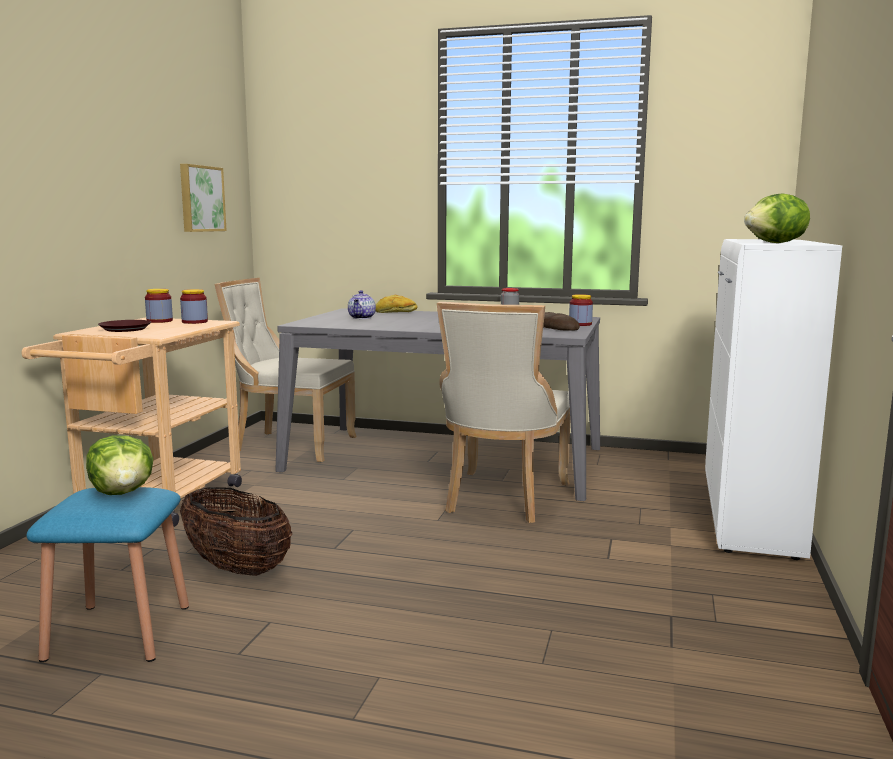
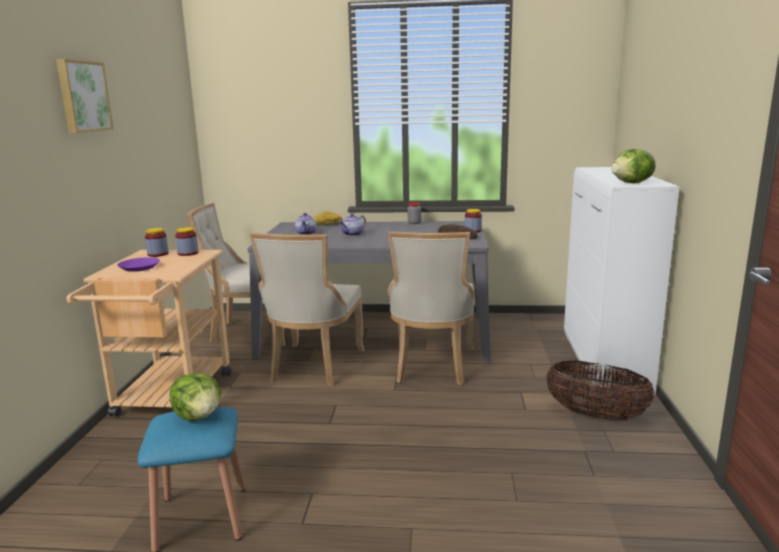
camera: 10 degrees left, 5 degrees up
brown plate [98,320,151,332] -> purple plate [117,257,160,272]
picture [180,164,227,232] -> picture moved to [56,59,114,133]
basket [180,487,292,576] -> basket moved to [546,360,655,421]
none -> beige chair [250,233,365,386]
none -> teapot [339,213,366,236]

